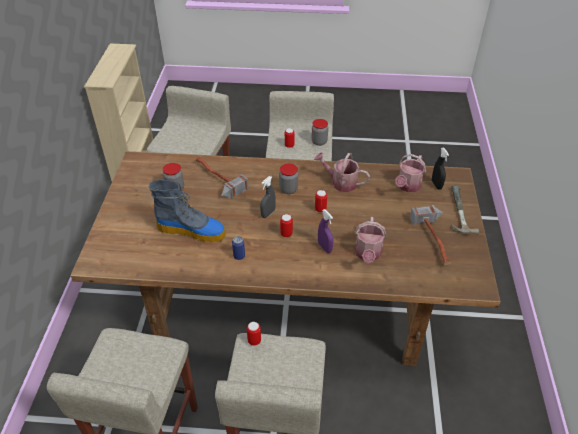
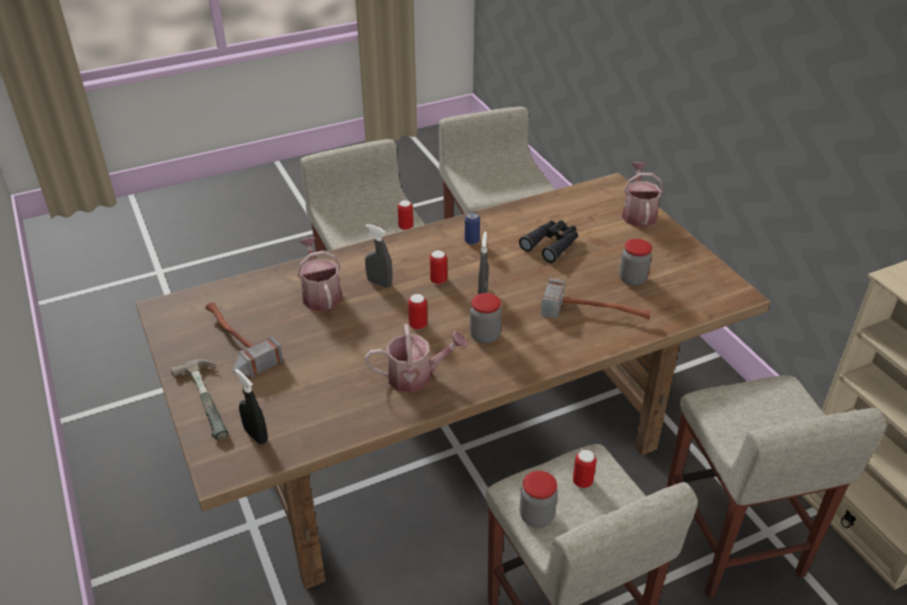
camera: 150 degrees right, 5 degrees down
boot [149,180,226,243] -> black binoculars [519,220,578,263]
purple spray bottle [318,209,333,253] -> grey spray bottle [365,224,393,288]
watering can [395,154,426,192] -> watering can moved to [622,162,664,227]

